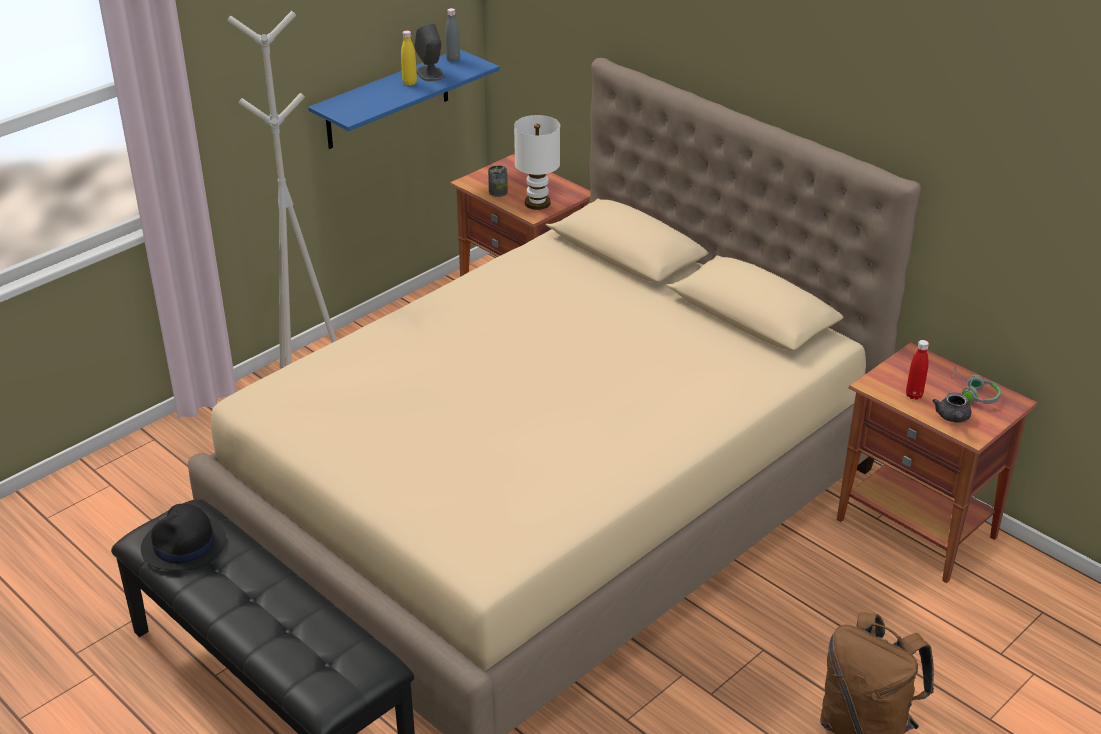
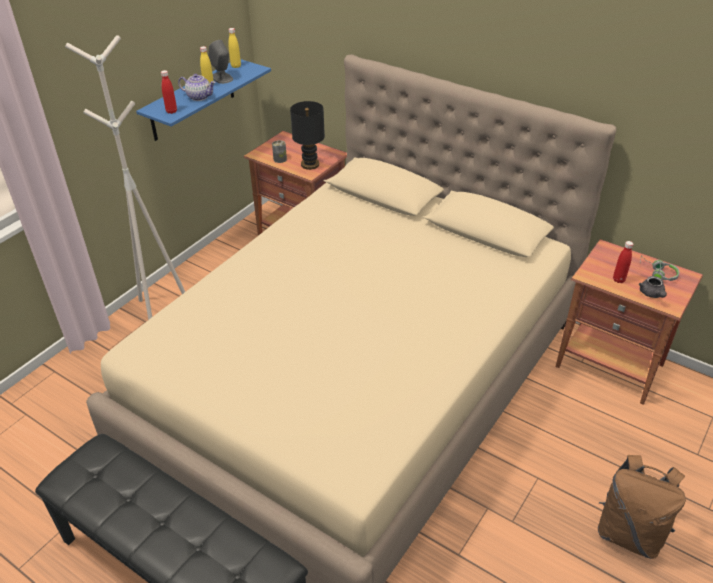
camera: 10 degrees left, 5 degrees up
black hat [141,504,226,570] -> none
grey bottle [445,8,460,62] -> yellow bottle [228,28,241,68]
white table lamp [514,115,560,210] -> black table lamp [290,101,325,170]
none -> red bottle [161,70,177,114]
none -> teapot [178,74,216,101]

